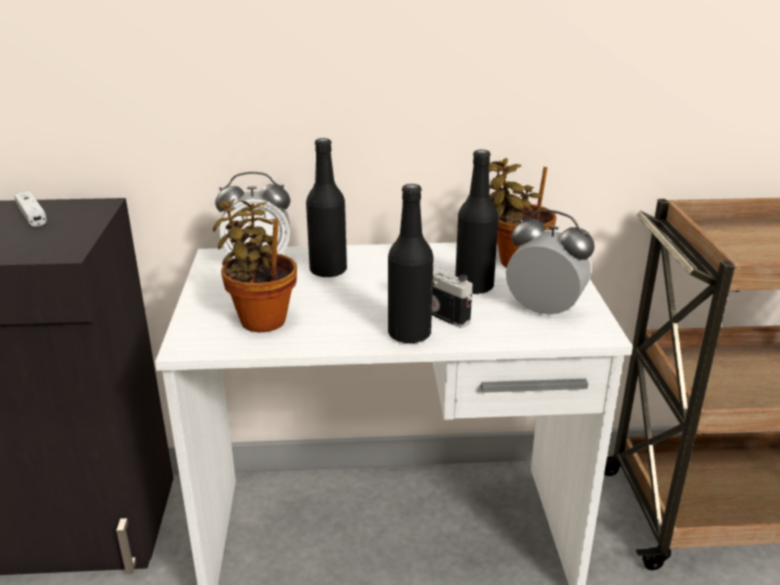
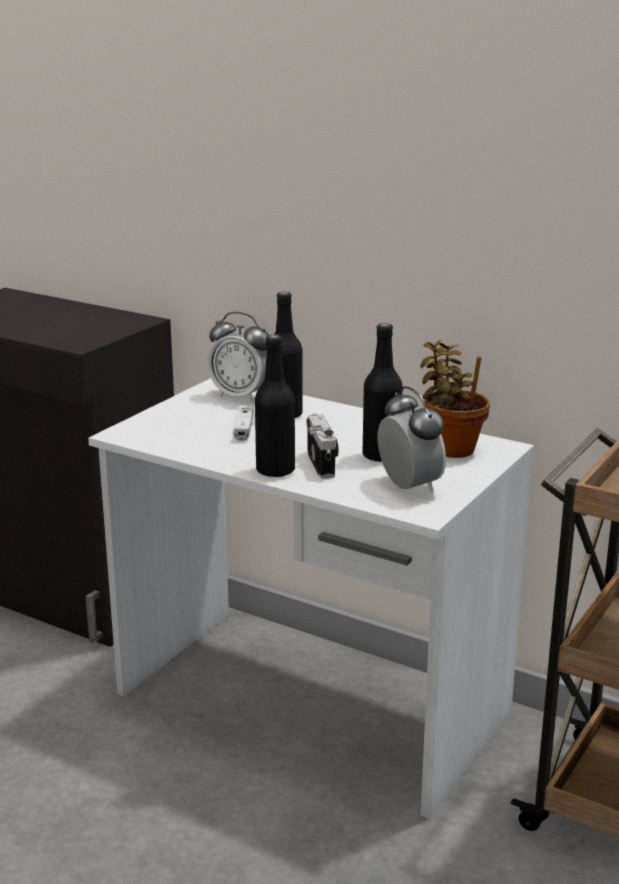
camera: 35 degrees right, 5 degrees down
white game controller [14,191,47,227] -> white game controller moved to [234,405,254,441]
potted plant [213,198,297,332] -> none

